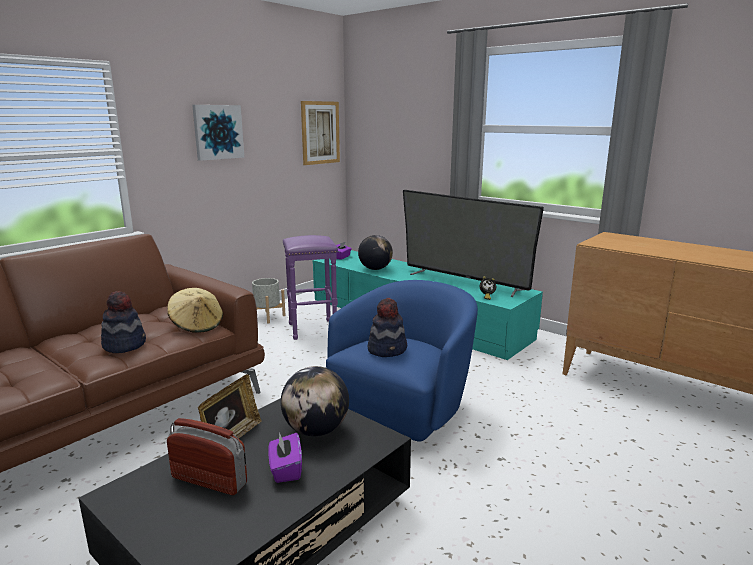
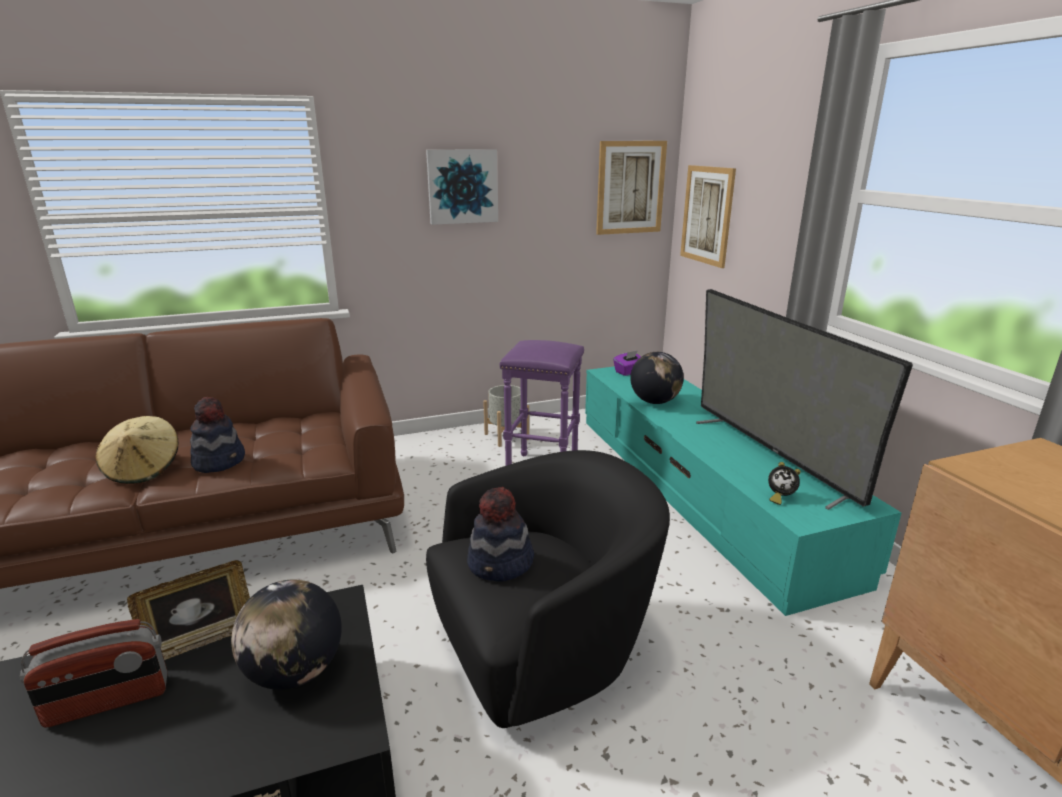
camera: 30 degrees right, 5 degrees up
beige hat [167,288,223,333] -> beige hat moved to [95,416,178,484]
radio [167,418,247,495] -> radio turned 105 degrees clockwise [20,619,167,728]
purple tissue box [268,432,302,483] -> none
blue armchair [326,280,478,442] -> black armchair [426,450,670,728]
none -> picture [680,165,736,268]

